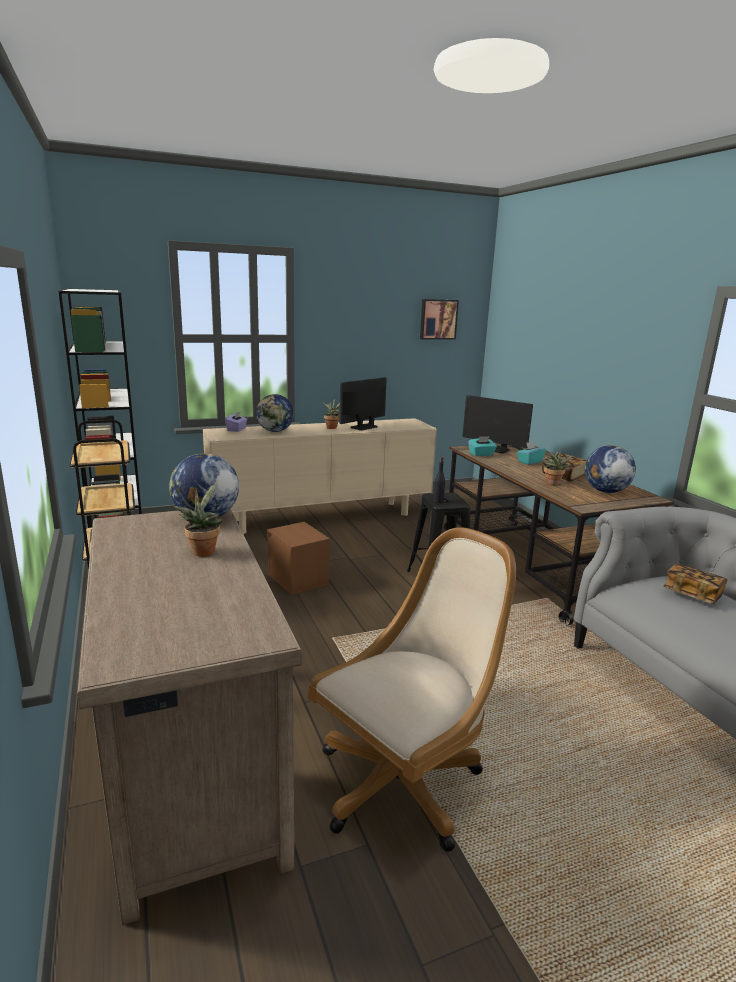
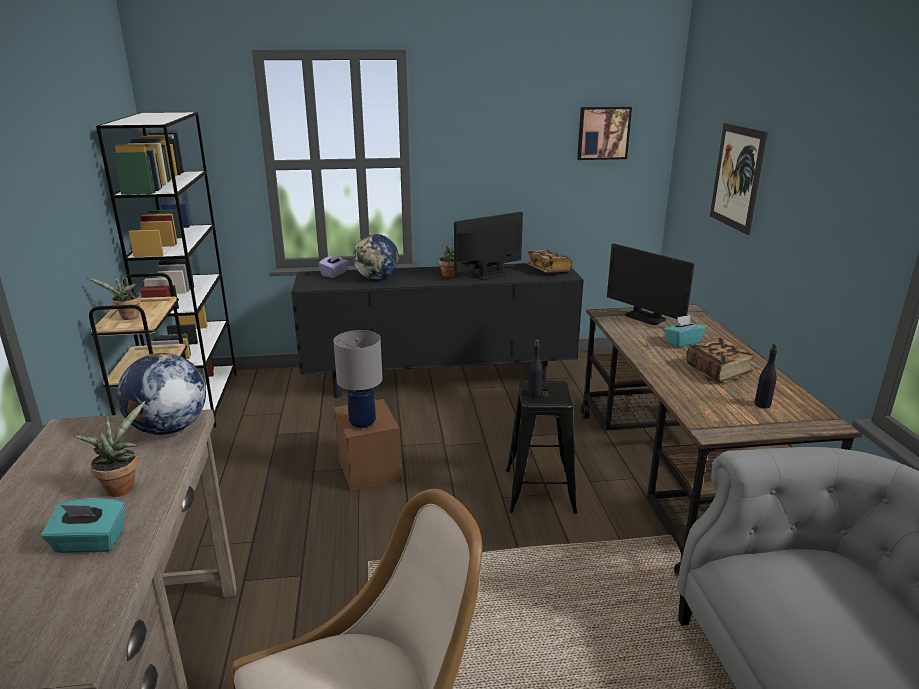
camera: 15 degrees right, 5 degrees up
beige cabinet [203,418,437,534] -> black cabinet [292,263,584,398]
turquoise tissue box [468,436,497,456] -> turquoise tissue box moved to [41,498,125,553]
potted plant [542,449,573,486] -> potted plant moved to [88,275,141,320]
globe [585,445,636,493] -> black bottle [754,344,777,408]
book [663,564,727,604] -> book moved to [526,250,573,273]
none -> grey table lamp [333,330,383,428]
none -> picture [710,123,768,235]

